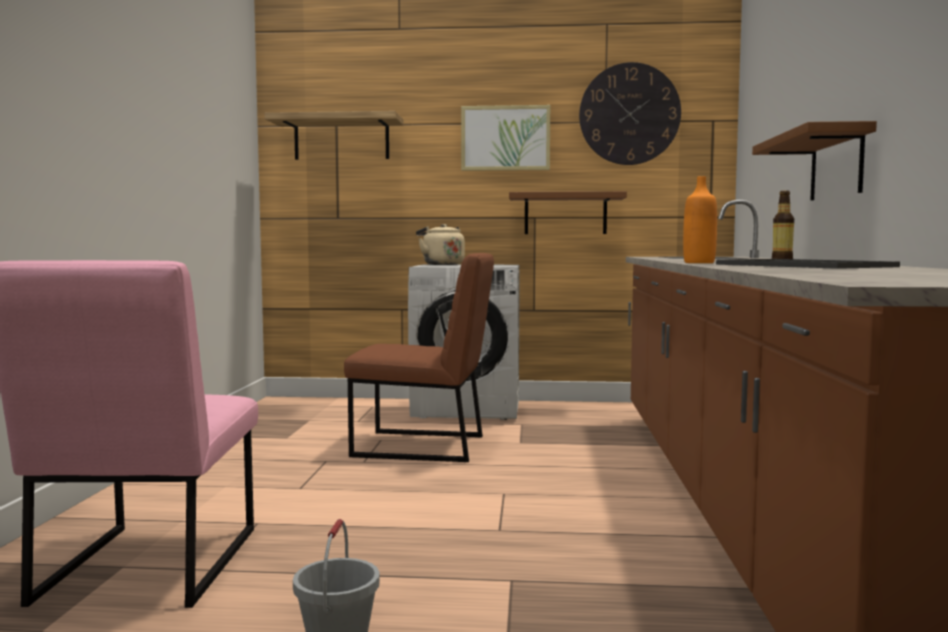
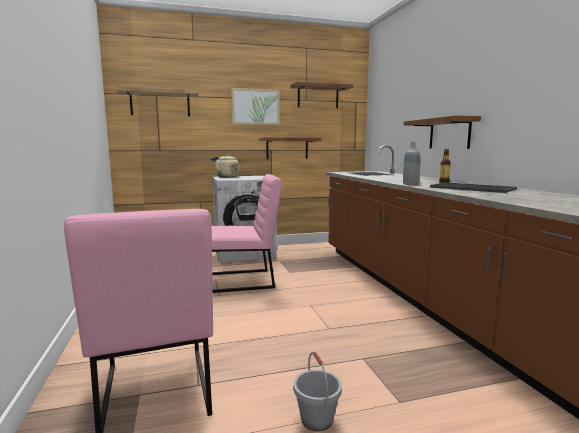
camera: 20 degrees left, 5 degrees up
brown chair [344,253,494,462] -> pink chair [212,174,281,293]
wall clock [579,62,681,165] -> brown shelf [290,82,354,108]
orange bottle [683,176,717,263] -> grey bottle [403,142,420,185]

